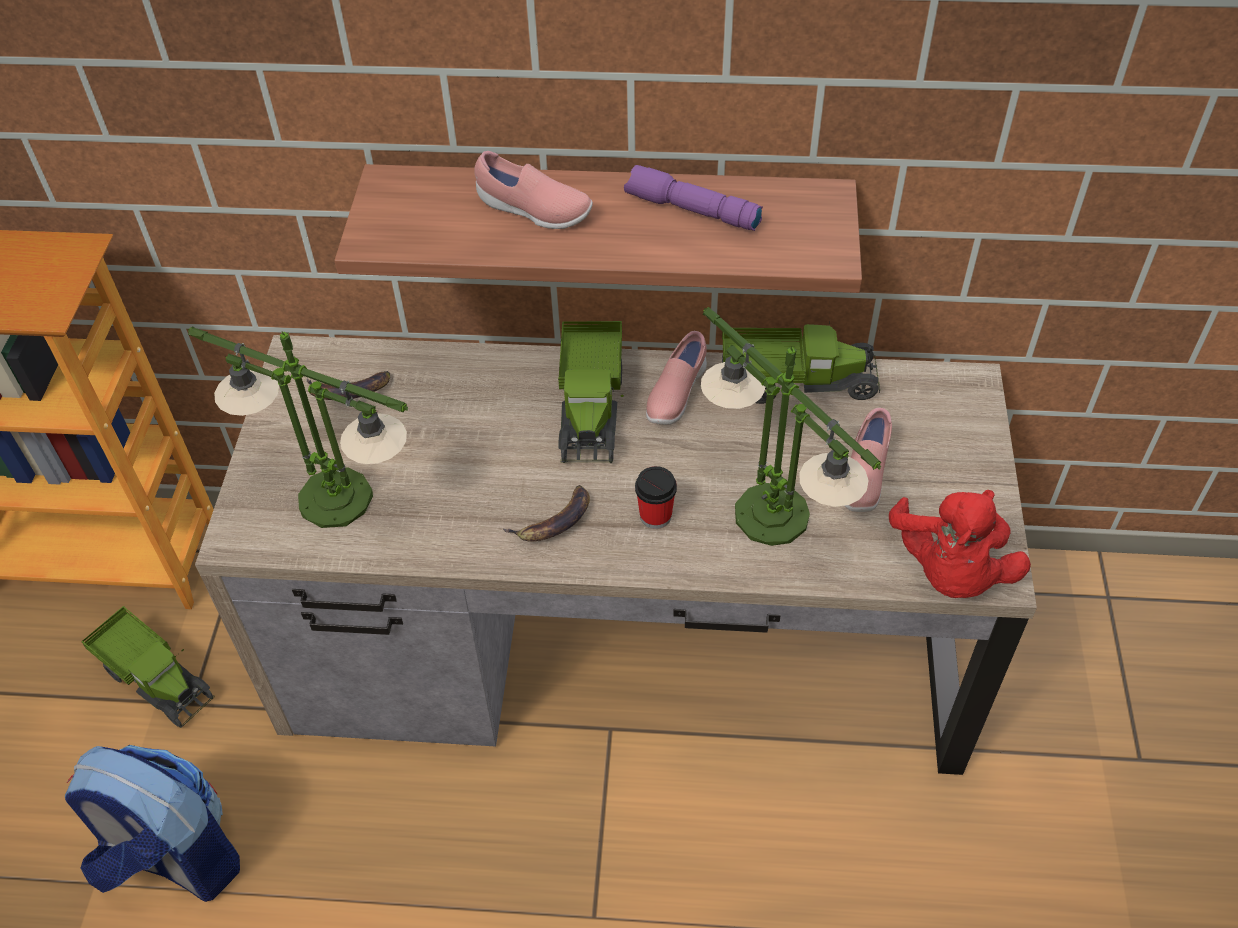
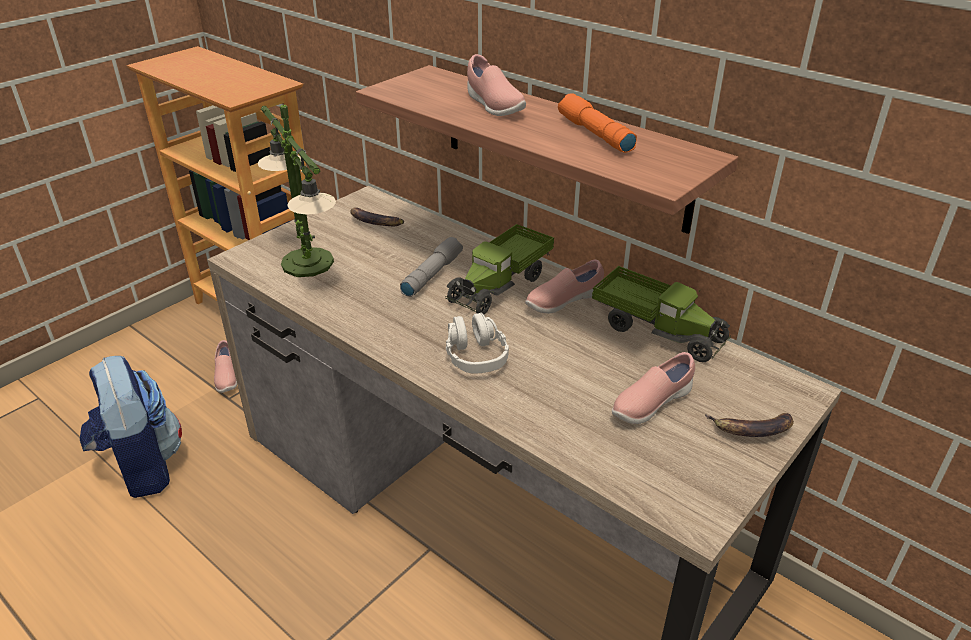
camera: 35 degrees right, 15 degrees down
toy truck [81,606,215,728] -> pink shoe [214,340,237,393]
banana [503,485,590,541] -> banana moved to [705,413,794,437]
purple flashlight [624,165,763,231] -> orange flashlight [558,93,637,153]
cup [635,466,677,529] -> grey headphones [446,313,509,374]
table lamp [701,307,881,546] -> none
red plush toy [889,490,1031,598] -> none
none -> grey flashlight [400,237,463,297]

